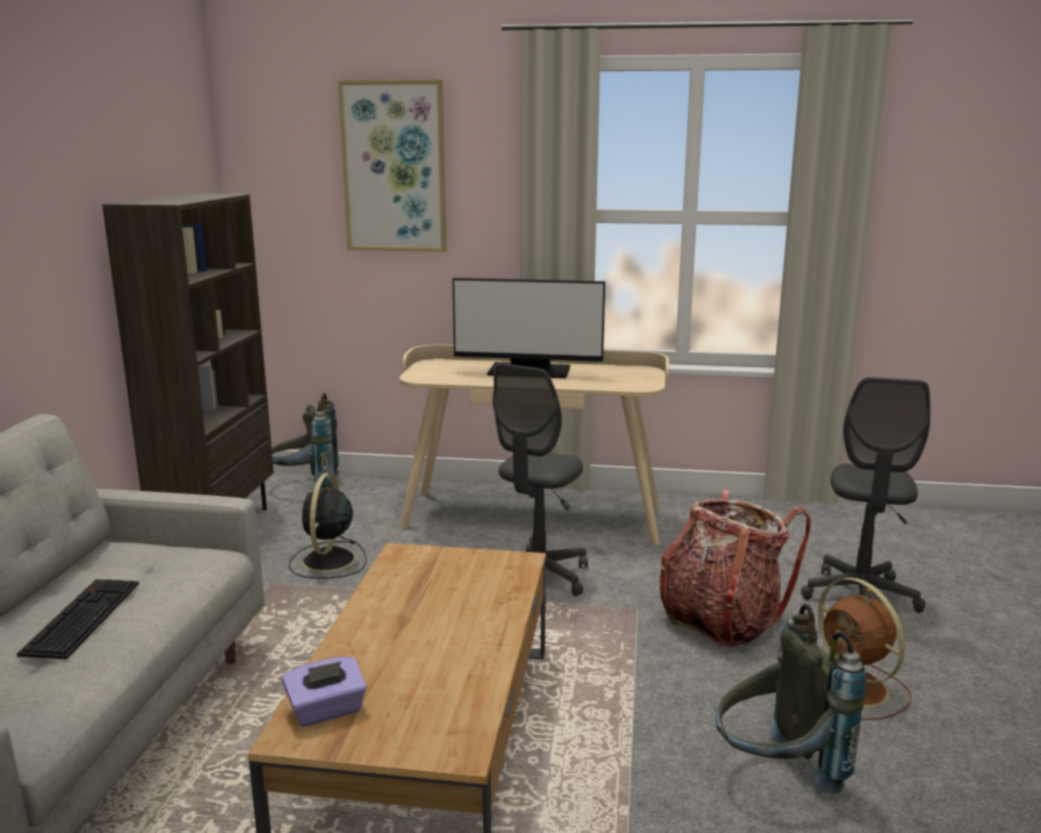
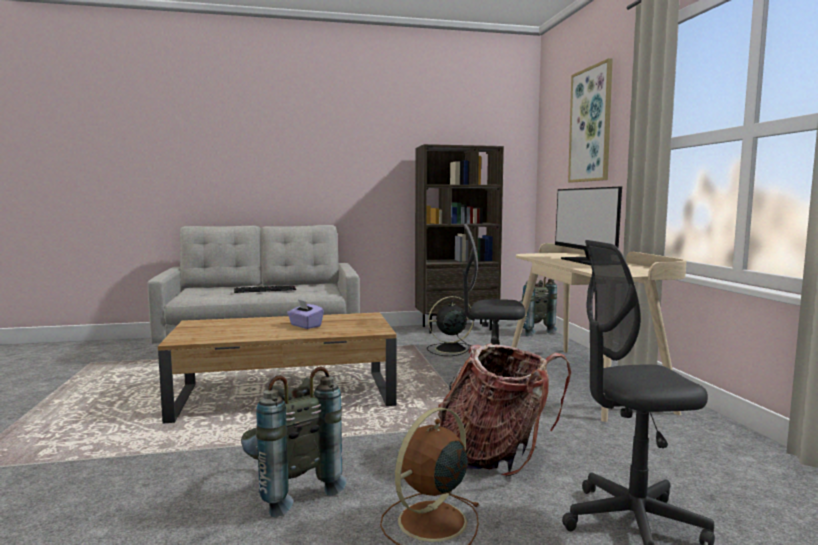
camera: 70 degrees right, 10 degrees down
purple tissue box [282,657,367,727] -> purple tissue box moved to [287,300,324,329]

